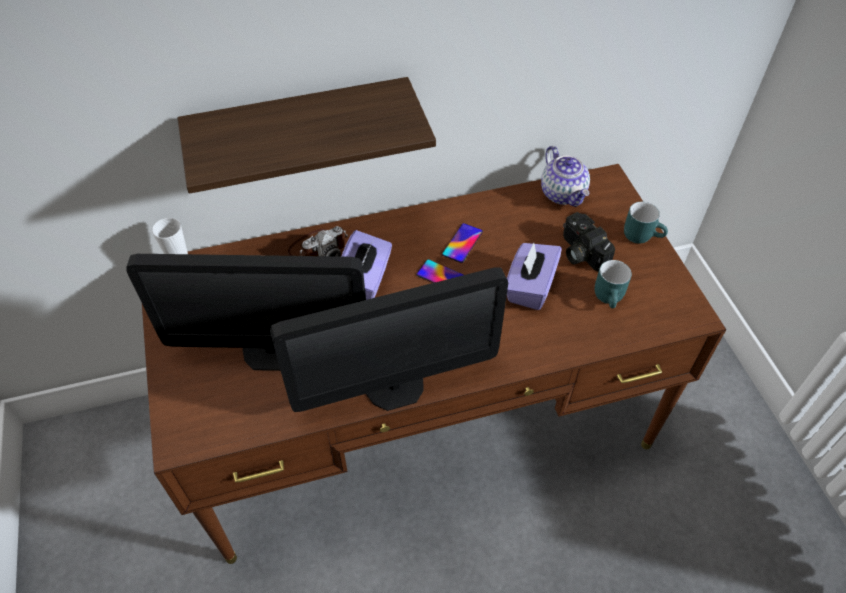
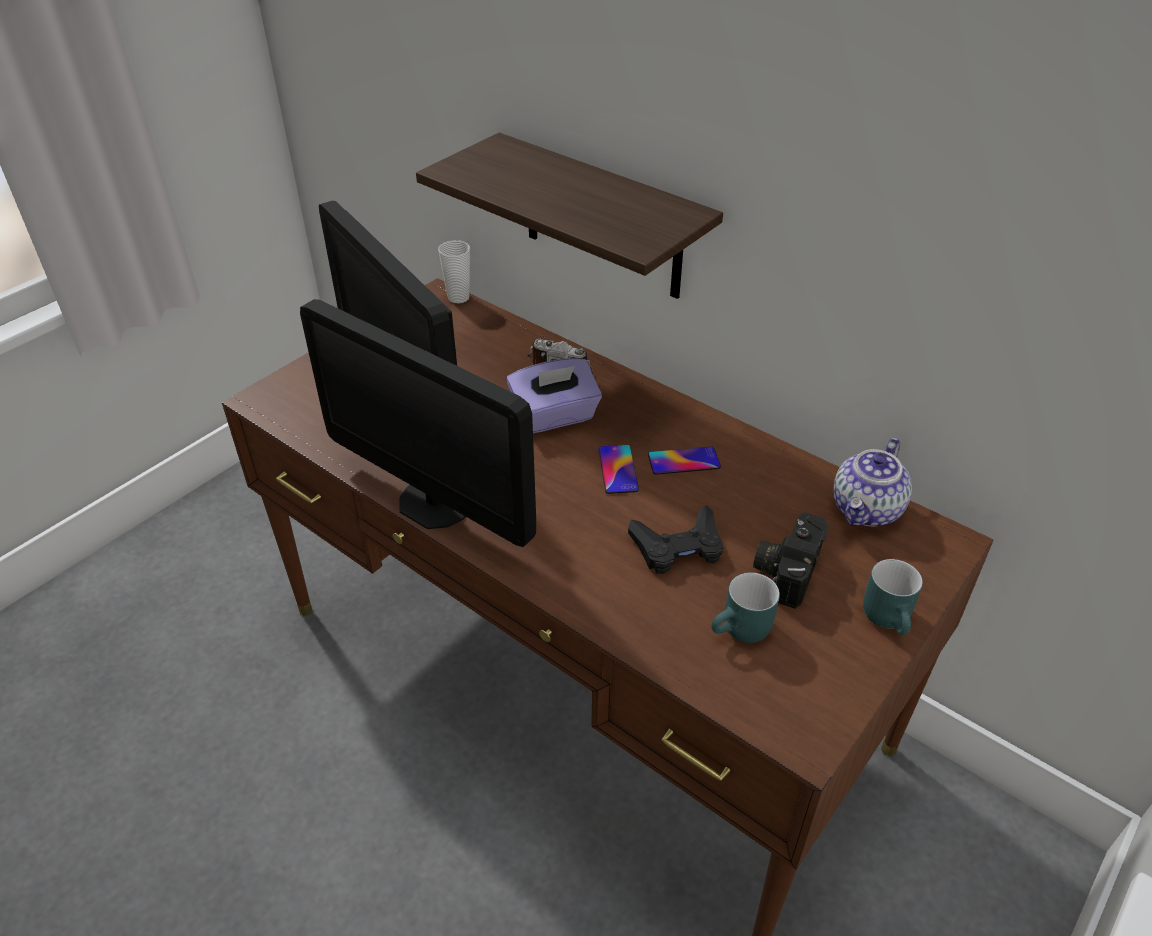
camera: 55 degrees right, 10 degrees down
purple tissue box [507,243,562,310] -> black game controller [628,505,723,574]

